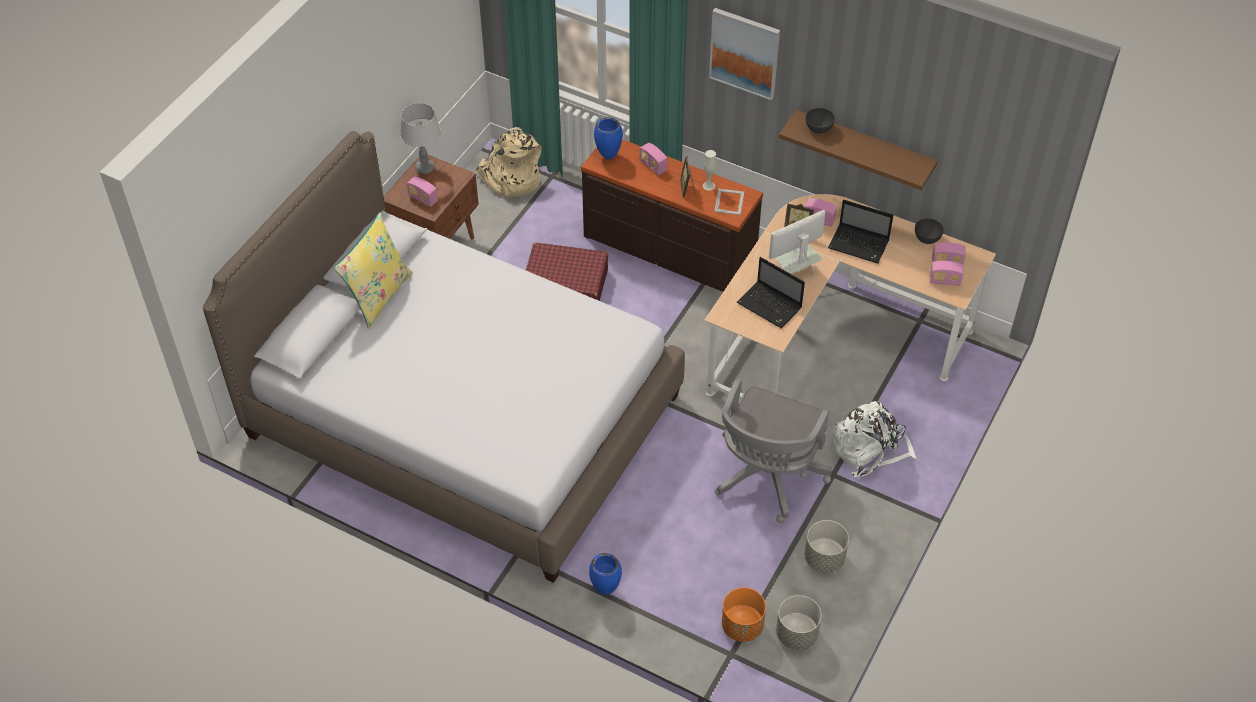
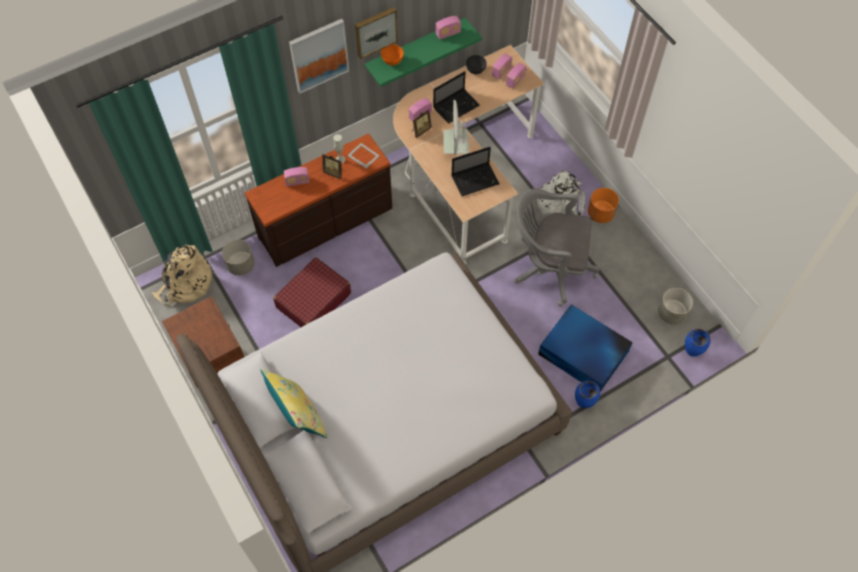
camera: 60 degrees left, 10 degrees up
grey table lamp [400,103,441,174] -> none
radio [407,176,438,207] -> radio moved to [436,16,461,39]
blue vase [594,117,623,160] -> blue vase moved to [685,329,711,357]
grey office chair [715,379,832,523] -> grey office chair turned 135 degrees clockwise [514,188,599,306]
orange planter [722,587,766,642] -> orange planter moved to [588,188,619,223]
brown shelf [779,110,938,190] -> green shelf [365,18,482,87]
grey planter [805,520,849,573] -> grey planter moved to [222,239,255,276]
grey bowl [806,108,835,134] -> orange bowl [381,44,404,65]
none -> picture [355,7,398,59]
none -> blue storage box [538,304,633,392]

